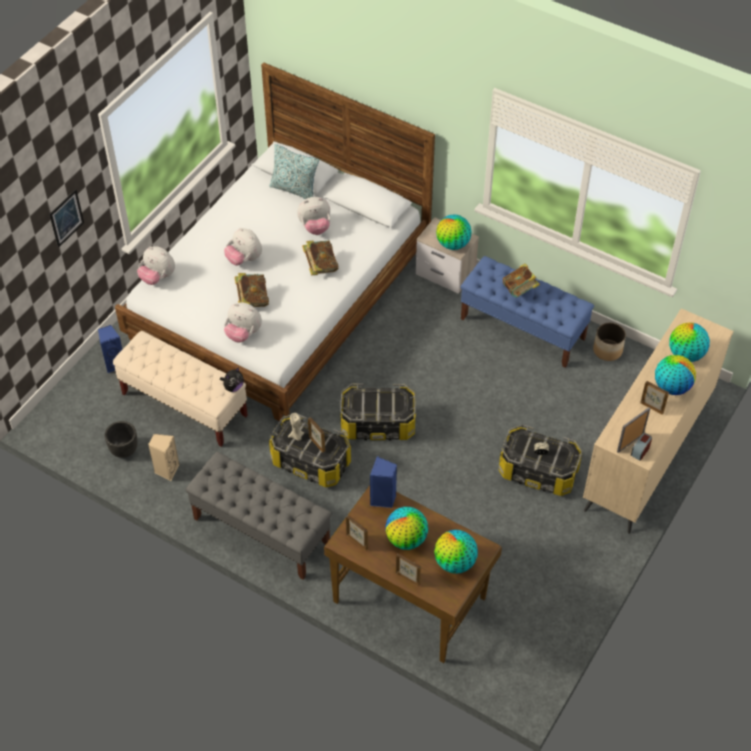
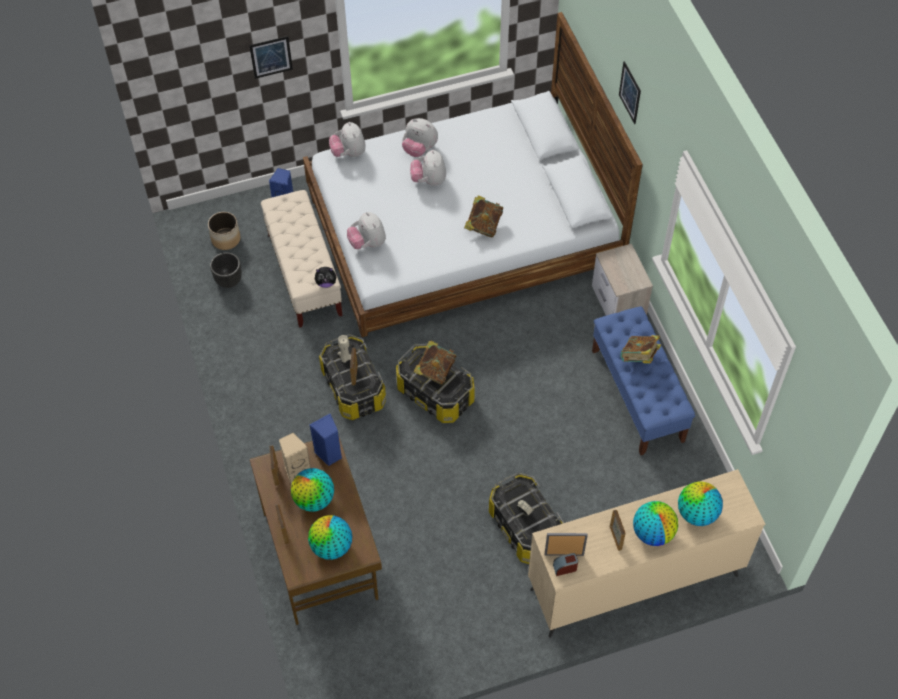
camera: 40 degrees right, 5 degrees up
beige speaker [148,434,179,481] -> beige speaker moved to [279,433,311,485]
grey bench [185,452,332,580] -> none
book [234,273,269,307] -> book moved to [414,341,456,385]
pillow [269,144,319,199] -> none
plush toy [297,197,330,235] -> plush toy moved to [402,118,438,157]
globe [436,214,472,250] -> none
planter [593,323,626,361] -> planter moved to [208,212,240,250]
none -> picture [619,61,641,124]

